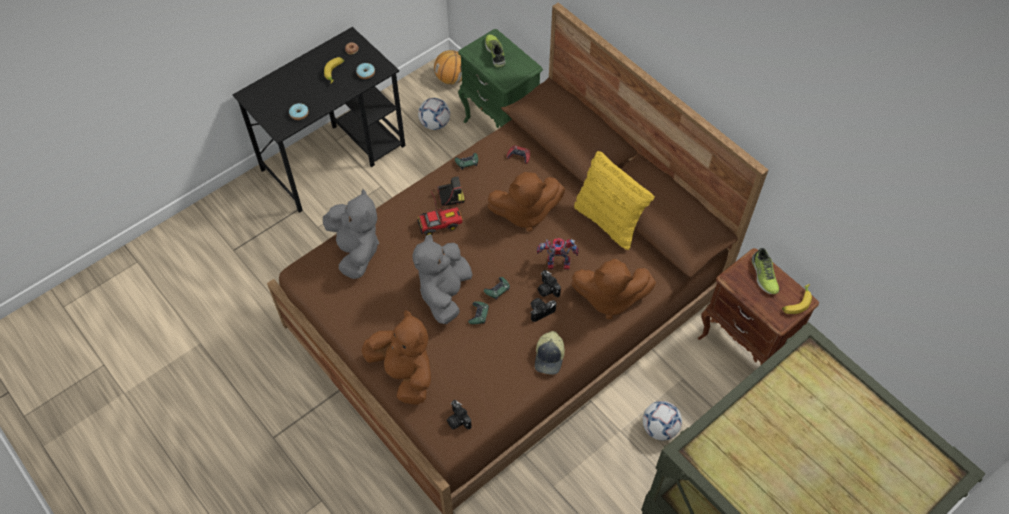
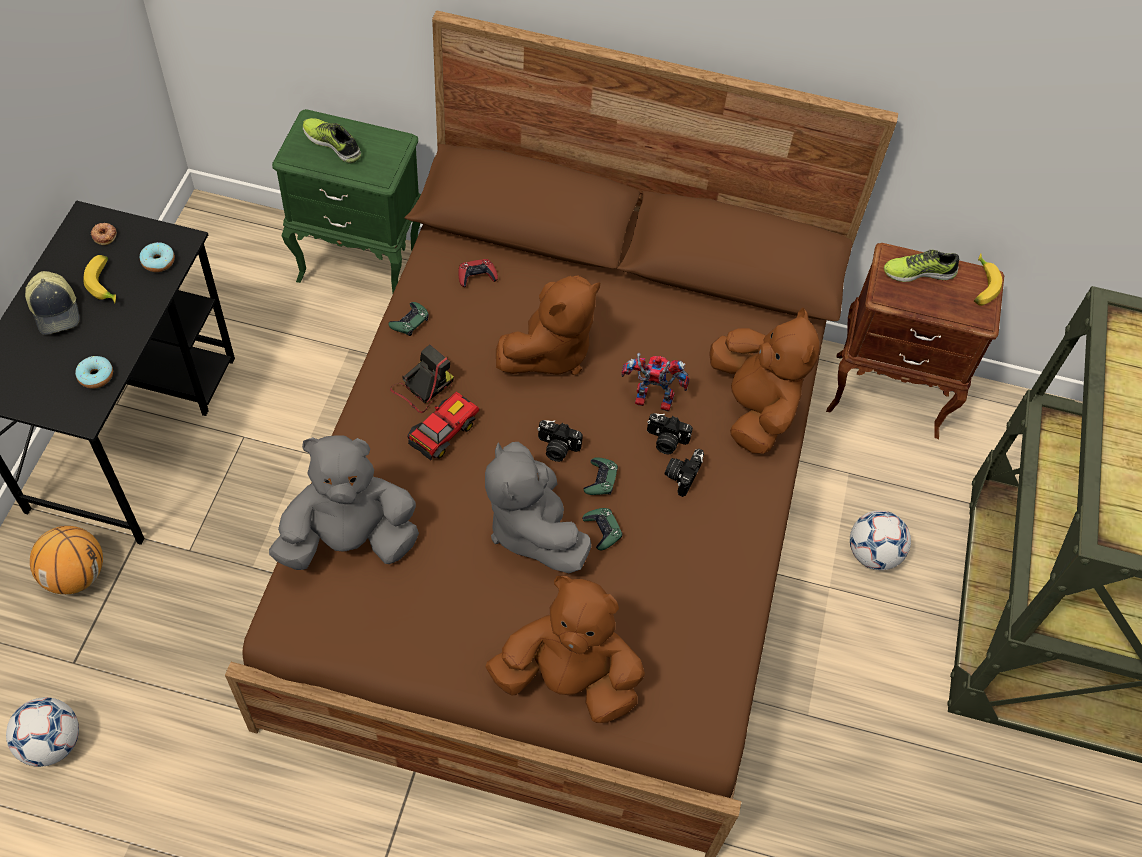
camera: 40 degrees left, 0 degrees up
grey plush toy [323,189,379,279] -> grey plush toy turned 45 degrees counterclockwise [269,435,419,570]
football [418,98,450,130] -> football moved to [6,697,79,767]
basketball [434,50,462,85] -> basketball moved to [30,526,103,594]
camera [447,400,471,430] -> camera moved to [537,420,583,462]
cap [535,331,565,375] -> cap moved to [25,271,80,335]
toy robot [537,238,579,270] -> toy robot turned 45 degrees clockwise [621,352,689,412]
brown plush toy [571,259,656,319] -> brown plush toy turned 75 degrees counterclockwise [709,308,819,453]
yellow pillow [574,151,655,250] -> none
shoe [752,248,779,294] -> shoe turned 135 degrees clockwise [884,250,959,282]

